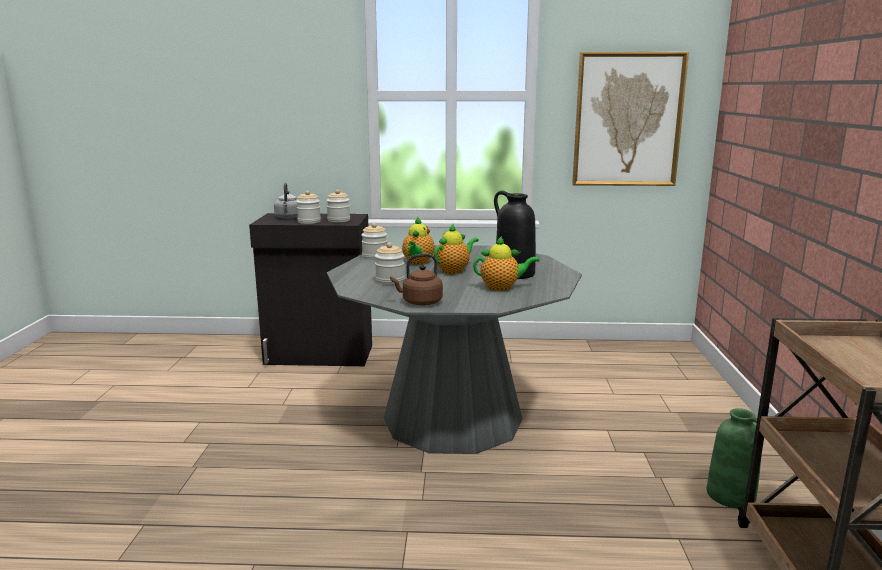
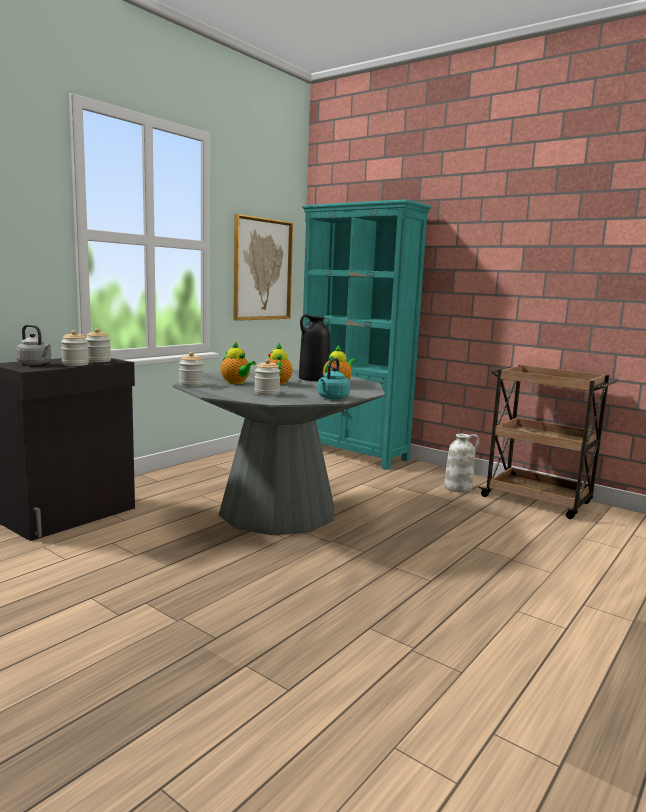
camera: 55 degrees left, 5 degrees down
brown kettle [390,254,443,306] -> turquoise kettle [318,358,350,400]
green vase [707,408,761,508] -> white vase [444,434,480,493]
none -> turquoise bookcase [302,199,431,469]

